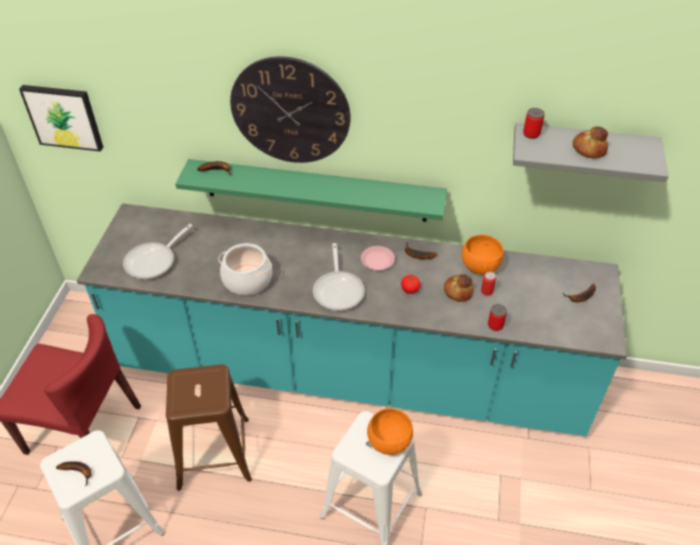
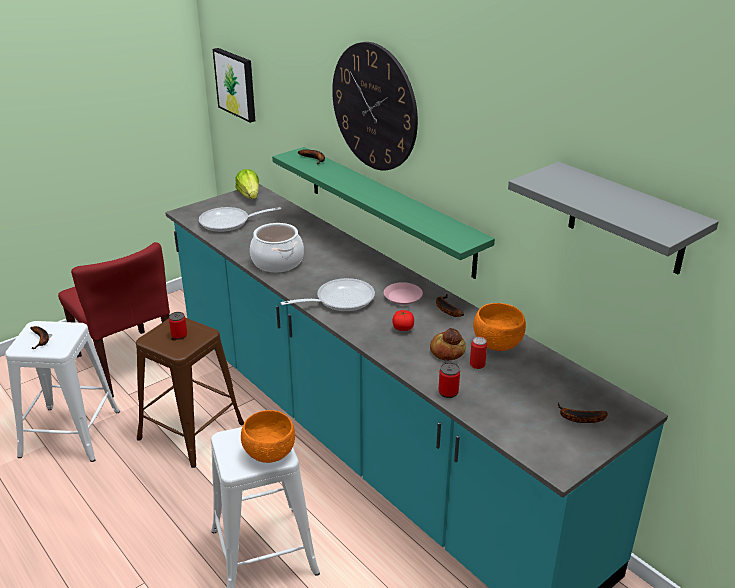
camera: 40 degrees right, 15 degrees down
frying pan [313,243,365,311] -> frying pan turned 150 degrees counterclockwise [281,278,375,312]
can [523,108,544,139] -> can moved to [169,312,187,340]
bread [573,126,608,159] -> none
none -> lettuce [235,169,259,199]

